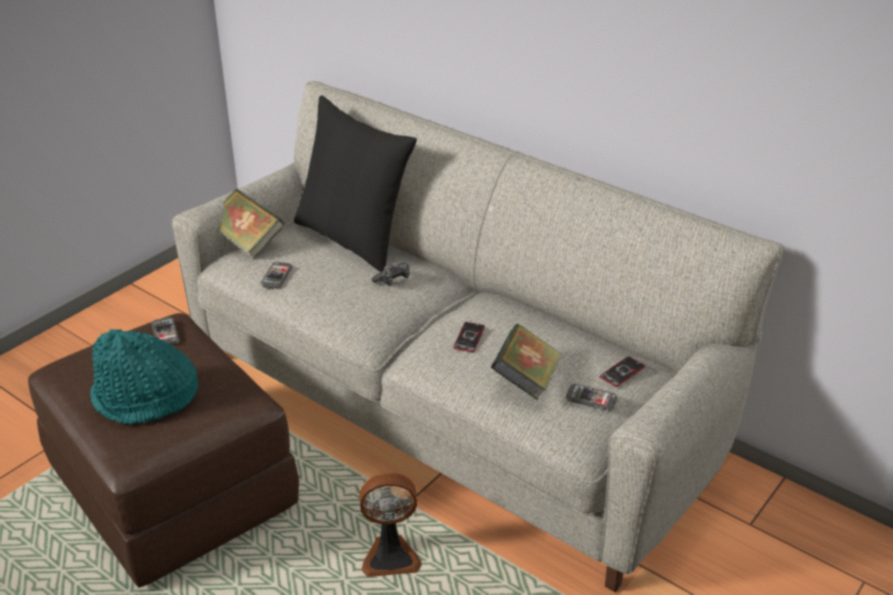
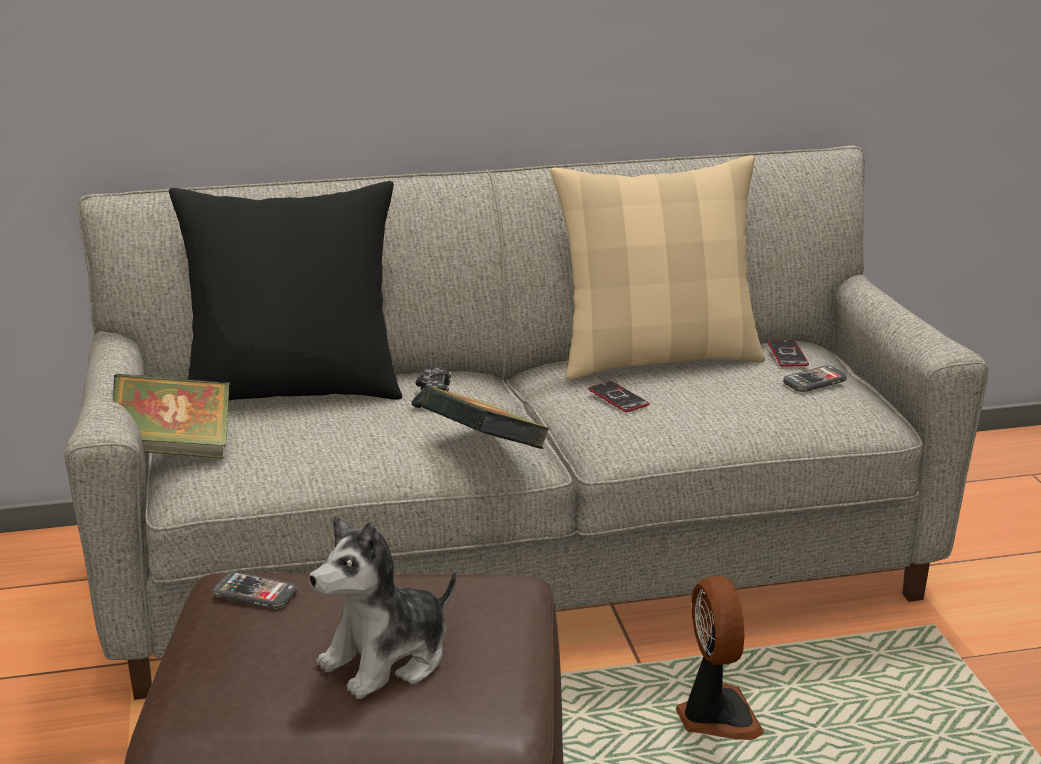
camera: 50 degrees left, 10 degrees down
turquoise hat [90,329,198,424] -> plush toy [309,516,456,699]
phone [260,262,293,289] -> none
fan [359,473,421,577] -> fan turned 45 degrees counterclockwise [676,576,764,740]
book [491,324,562,400] -> book moved to [421,387,550,449]
none -> beige pillow [551,155,765,380]

